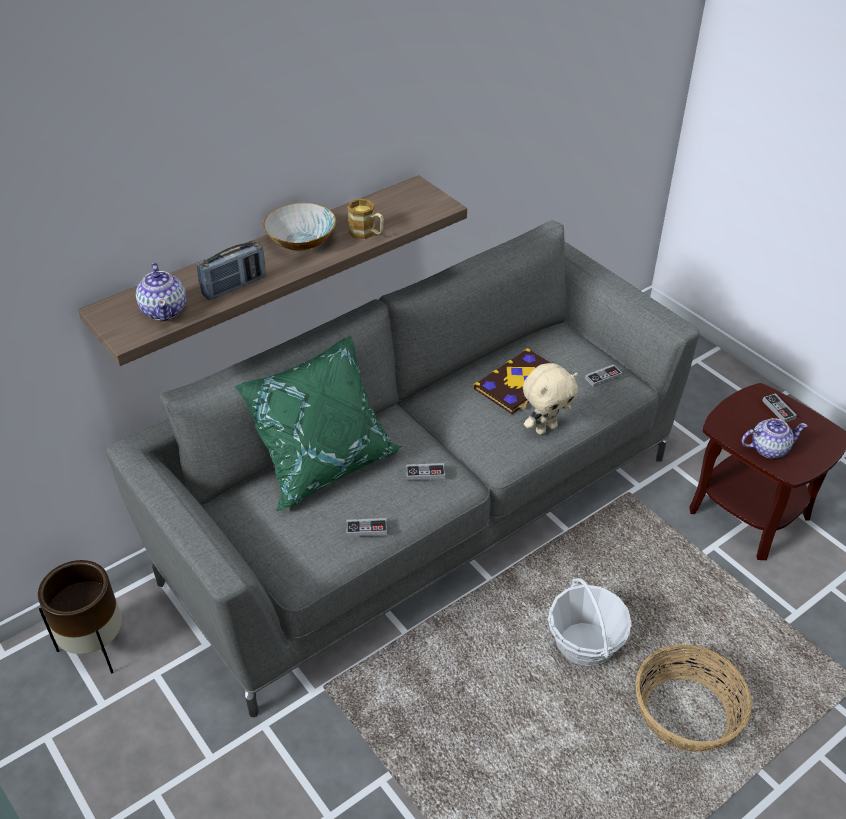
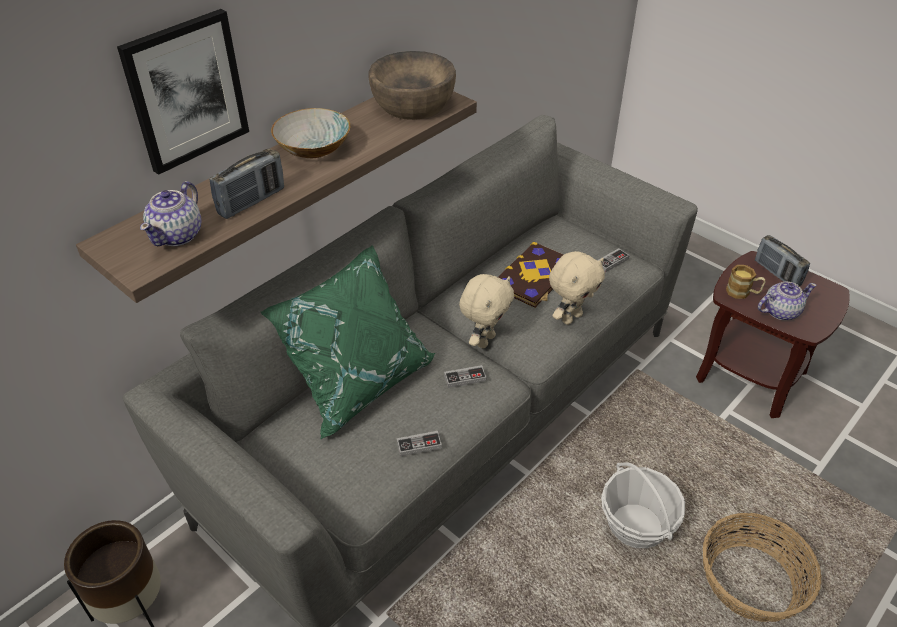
camera: 10 degrees left, 0 degrees up
teapot [136,263,186,321] -> teapot turned 45 degrees clockwise [140,181,202,246]
mug [347,198,384,239] -> mug moved to [726,265,766,299]
game controller [762,393,797,422] -> radio [755,235,810,286]
none -> picture [117,9,249,175]
none -> brown bowl [368,51,456,120]
none -> beige plush toy [459,274,514,348]

